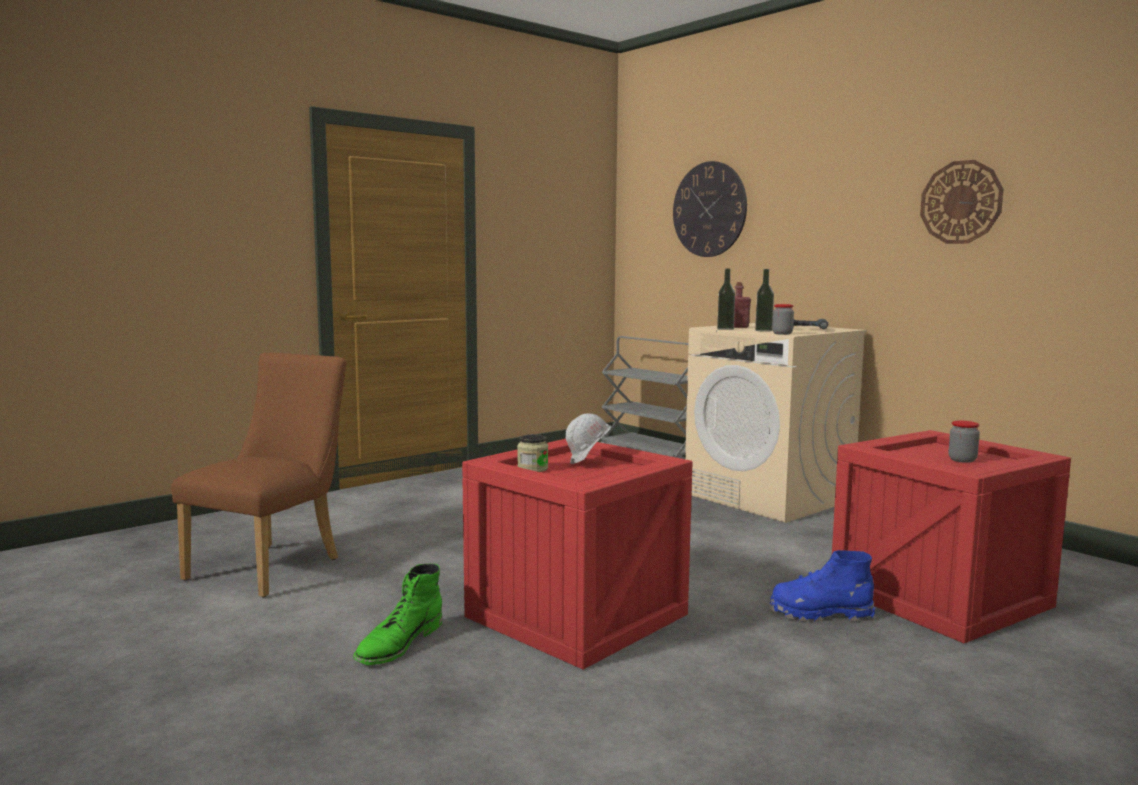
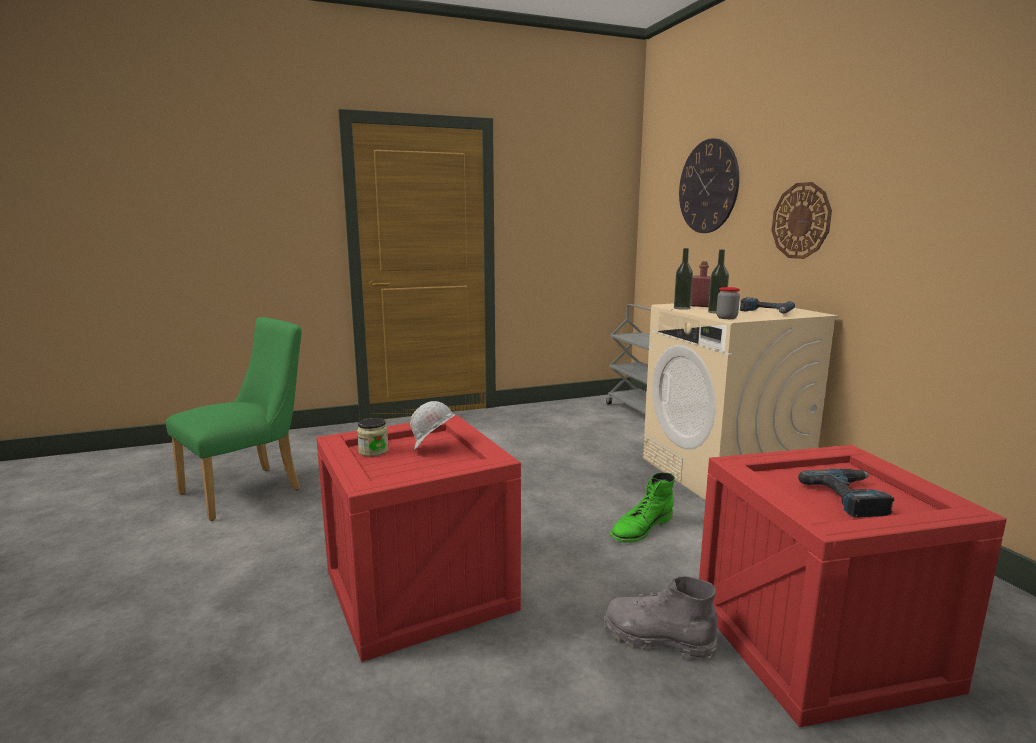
camera: 20 degrees right, 5 degrees up
brown chair [171,353,346,598] -> green chair [166,317,302,521]
green boot [353,563,442,665] -> green boot moved to [610,472,675,543]
blue boot [770,550,875,622] -> grey boot [604,576,718,660]
wall clock [920,160,1003,244] -> wall clock moved to [772,182,832,259]
jar [949,421,980,463] -> power drill [798,469,895,518]

